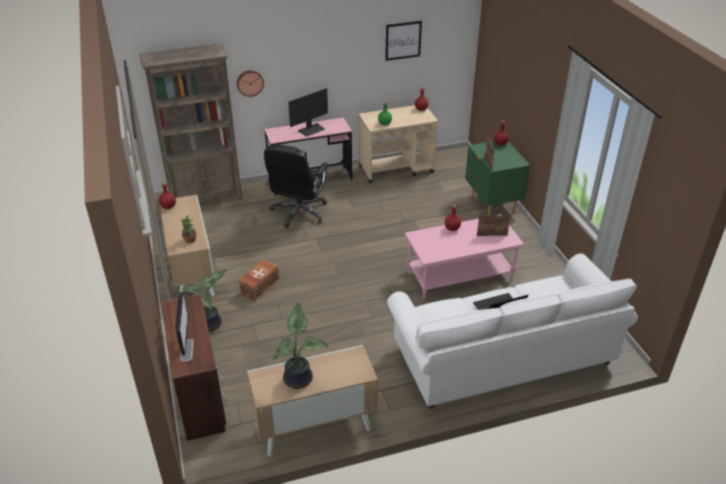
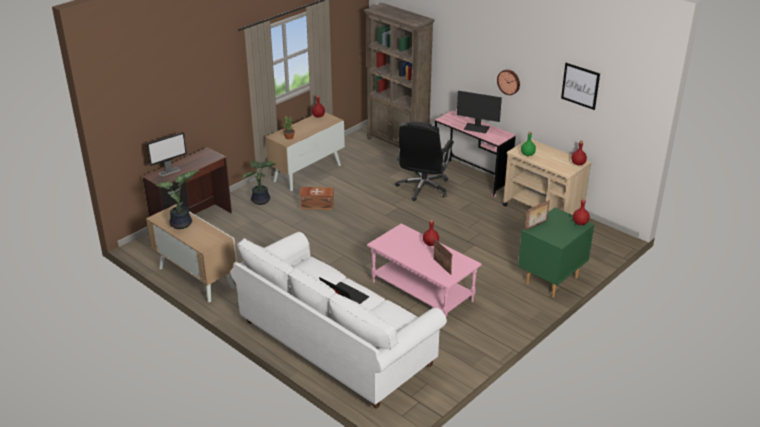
camera: 60 degrees right, 5 degrees down
wall clock [237,70,264,97] -> wall clock moved to [497,70,520,95]
black office chair [264,144,329,228] -> black office chair turned 60 degrees counterclockwise [395,121,454,201]

